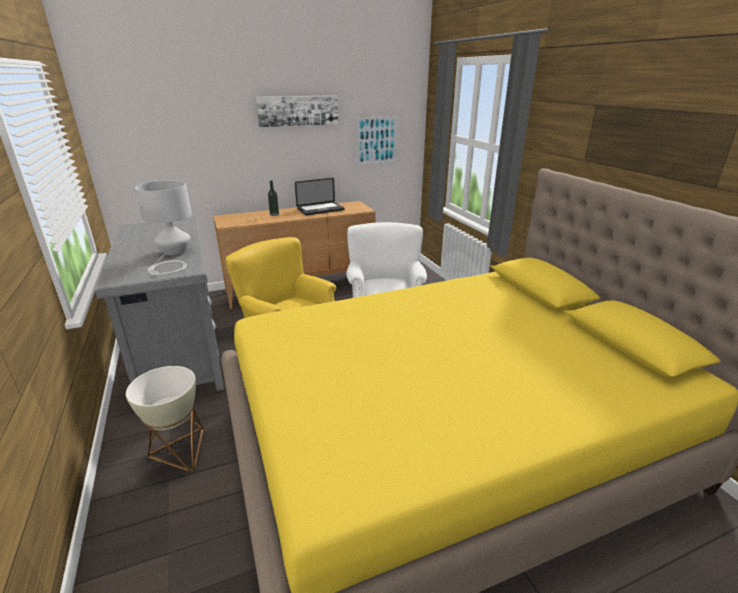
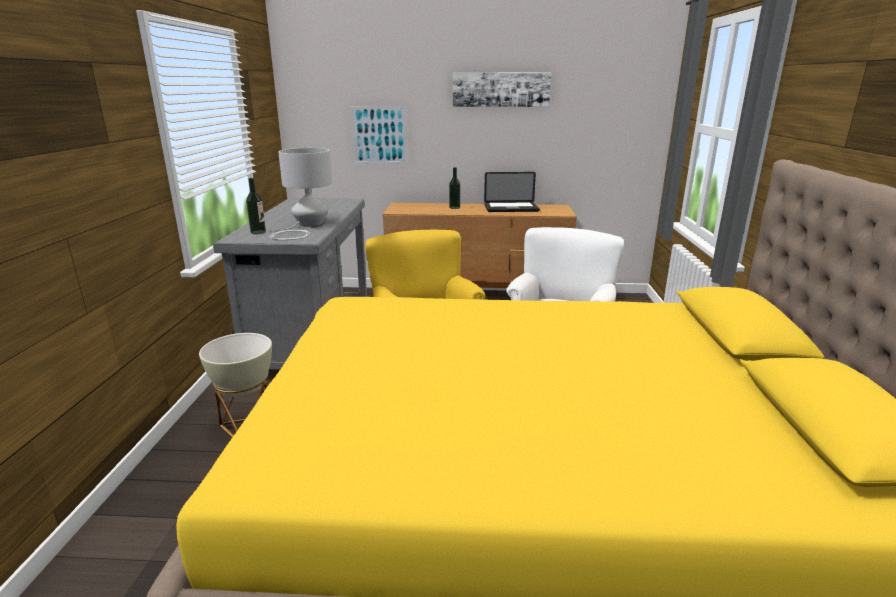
camera: 25 degrees right, 5 degrees down
picture [356,116,398,165] -> picture moved to [350,106,408,164]
none -> bottle [246,178,266,234]

